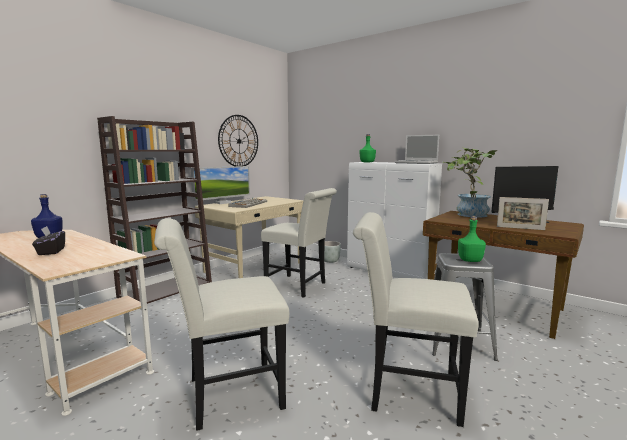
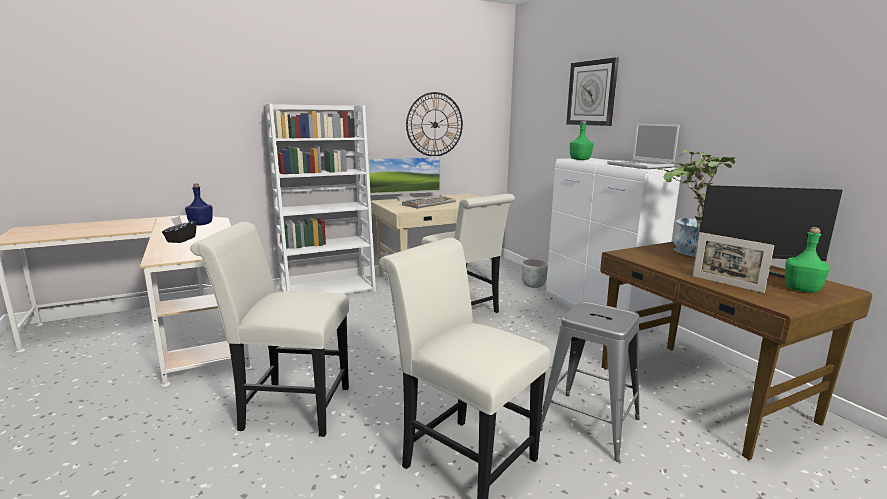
camera: 25 degrees right, 5 degrees up
brown bookcase [97,116,212,304] -> white bookcase [265,104,376,294]
green bottle [458,216,486,262] -> green bottle moved to [785,227,830,293]
none -> wall clock [566,57,619,126]

